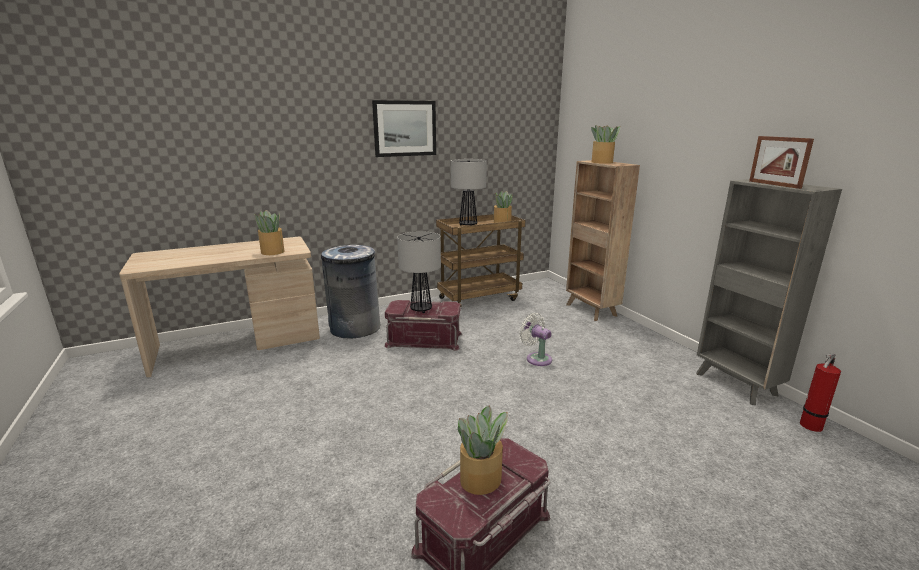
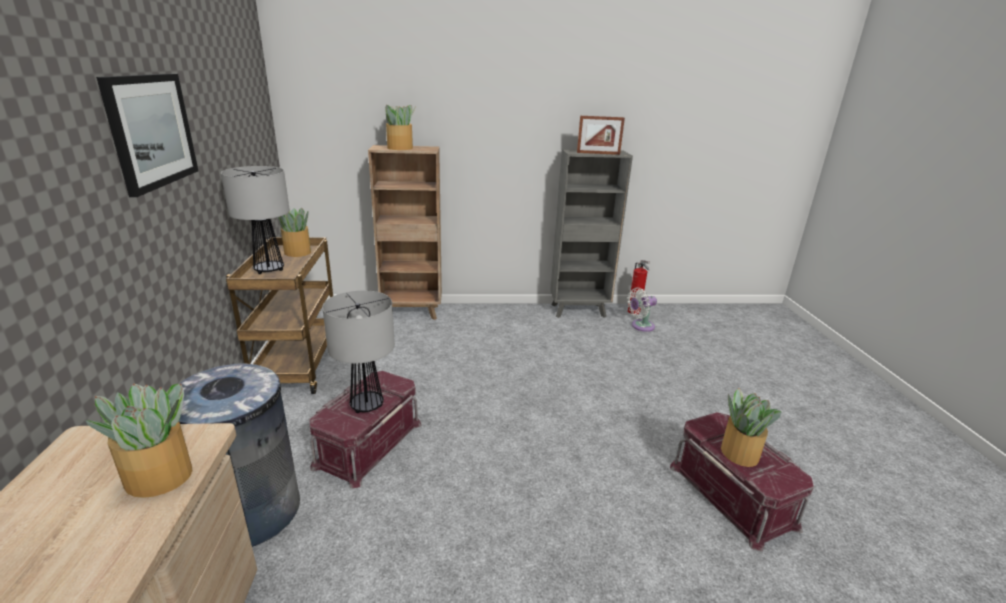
camera: 70 degrees left, 5 degrees up
white fan [519,313,552,366] -> white fan moved to [627,288,657,332]

